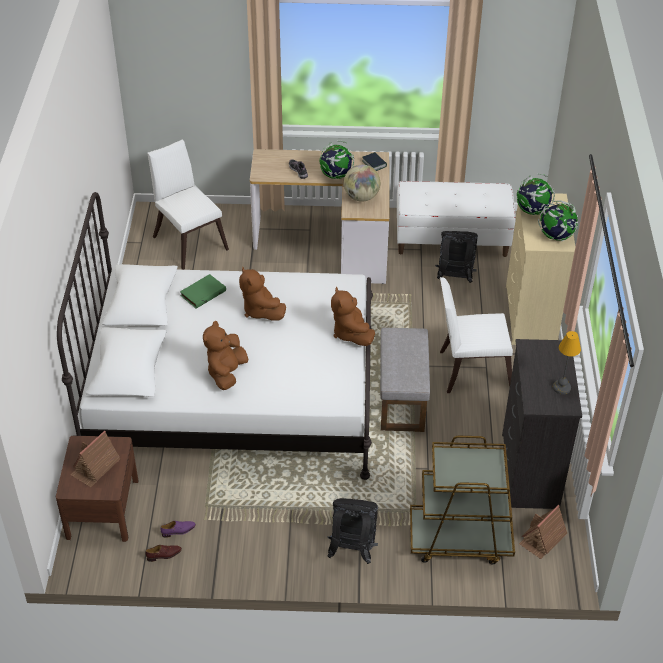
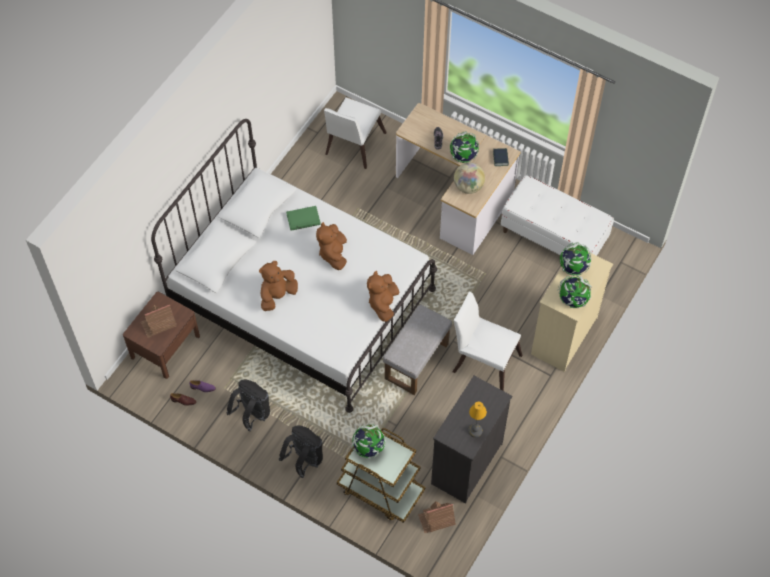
camera: 30 degrees right, 15 degrees up
white chair [147,139,229,270] -> white chair turned 150 degrees counterclockwise [324,97,387,169]
black backpack [435,231,478,283] -> black backpack moved to [227,380,270,431]
none -> globe [351,424,386,459]

